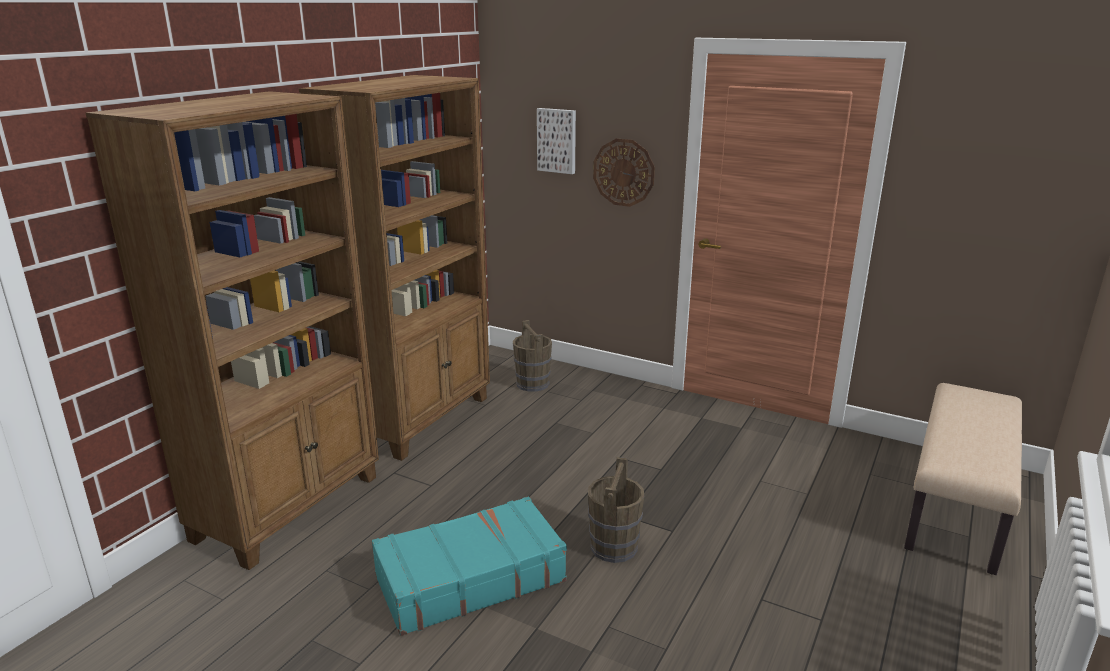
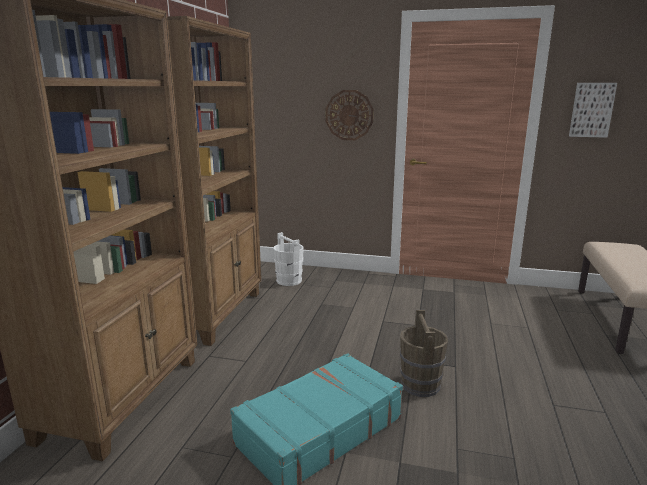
camera: 15 degrees left, 5 degrees down
brown bucket [513,320,552,392] -> white bucket [273,232,303,286]
picture [537,108,576,174] -> picture moved to [569,83,617,138]

